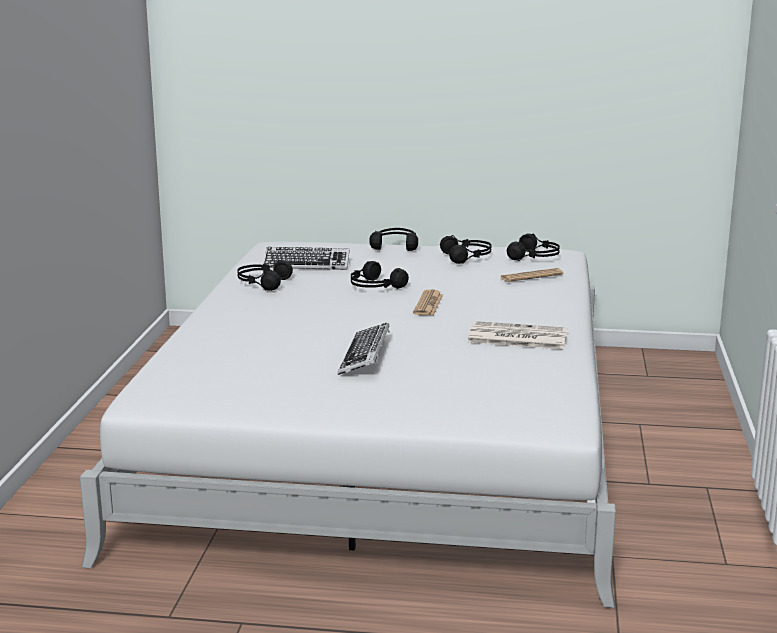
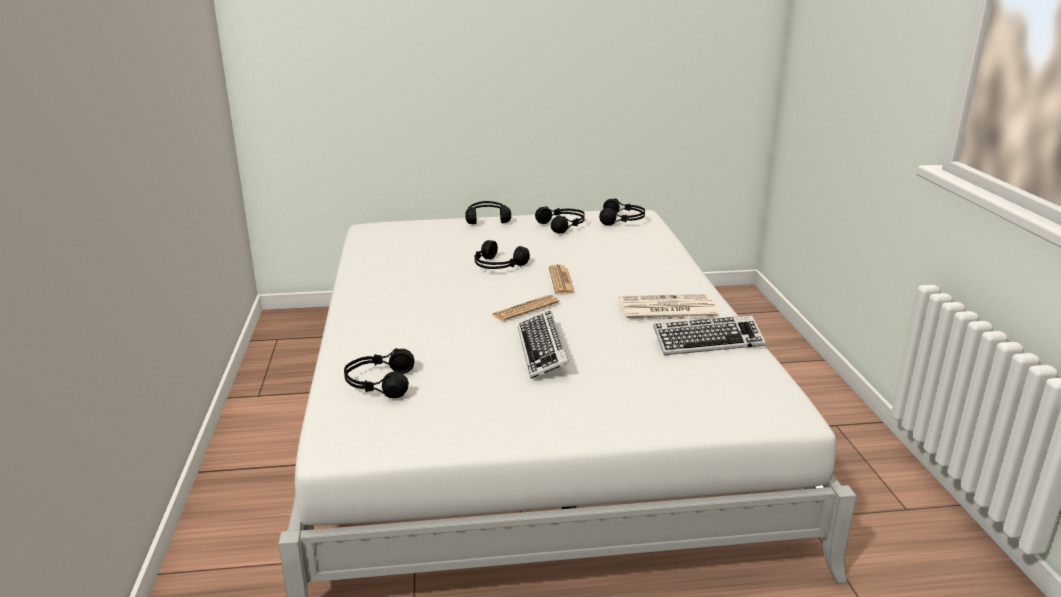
camera: 15 degrees left, 5 degrees up
black headphones [237,260,293,291] -> black headphones moved to [344,348,414,398]
keyboard [263,247,350,270] -> keyboard moved to [653,315,766,355]
newspaper [500,268,564,282] -> newspaper moved to [491,295,559,321]

